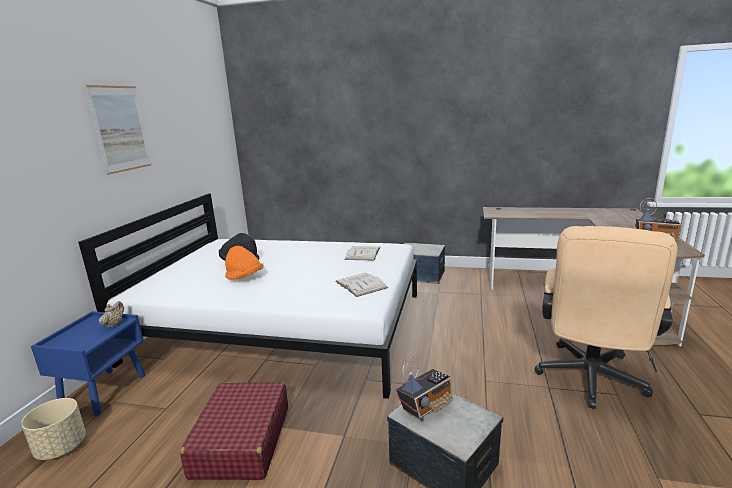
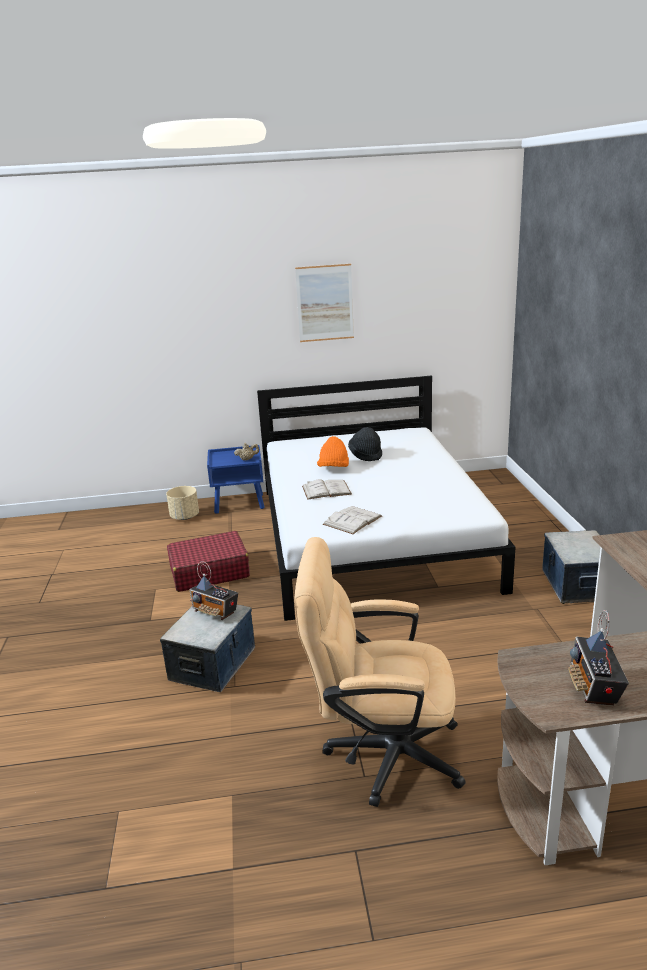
camera: 70 degrees right, 5 degrees up
white book [344,246,380,260] -> white book moved to [302,479,352,500]

